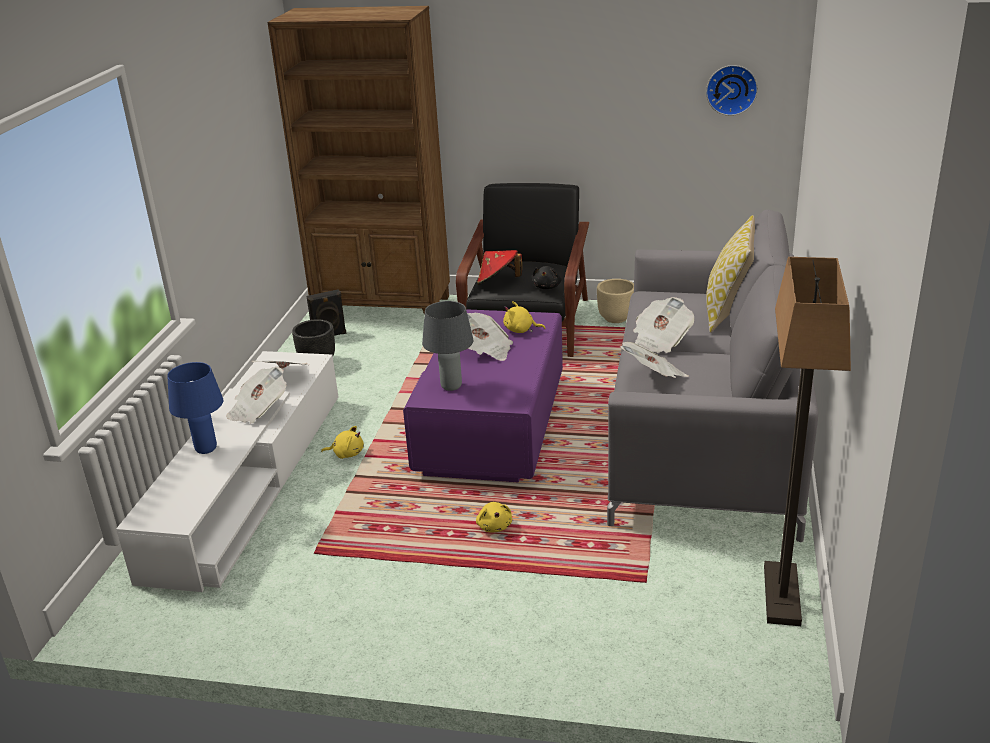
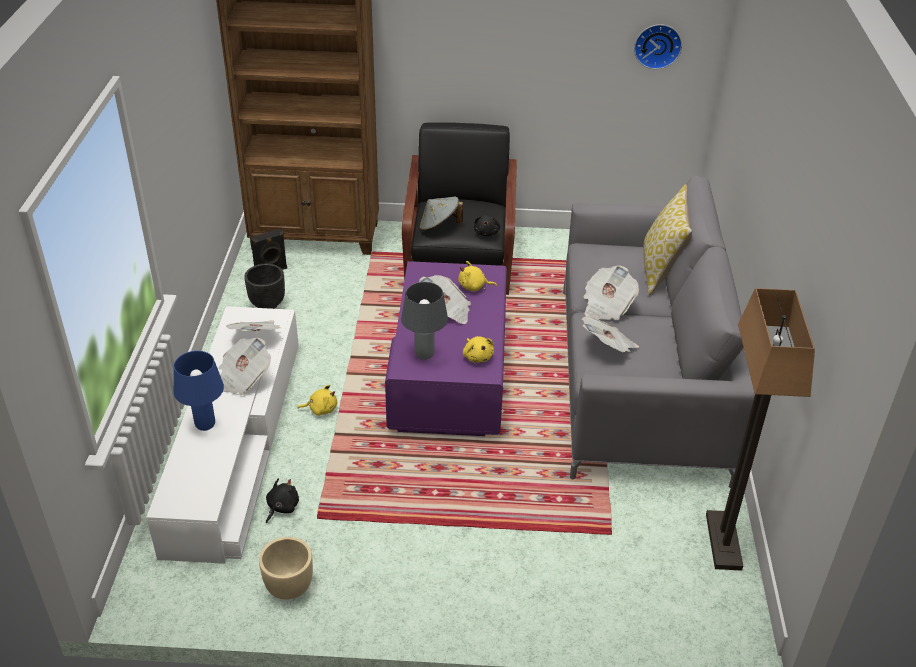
camera: 10 degrees left, 10 degrees up
yellow plush toy [476,502,512,532] -> yellow plush toy moved to [463,336,494,363]
red hat [477,250,522,285] -> grey hat [420,197,463,231]
beige planter [597,279,634,323] -> beige planter moved to [259,537,313,600]
none -> black plush toy [266,478,299,524]

